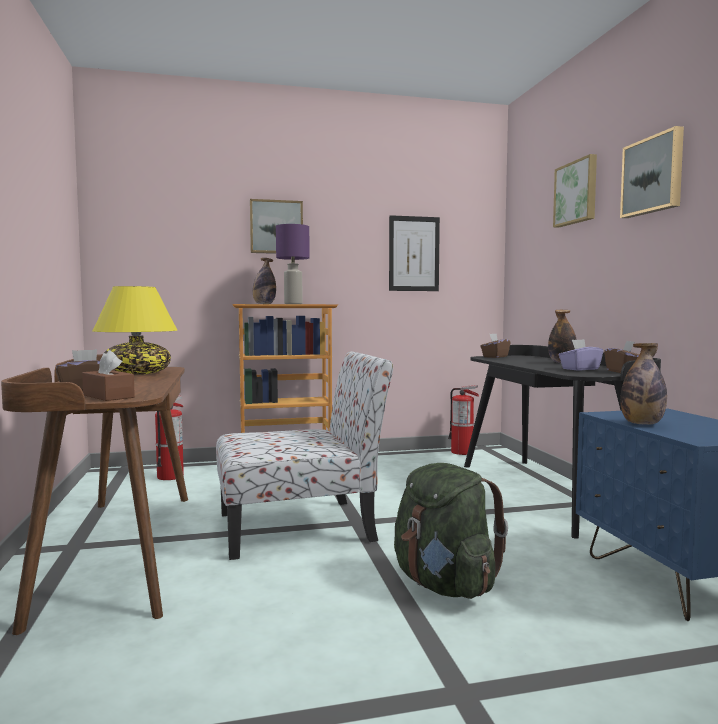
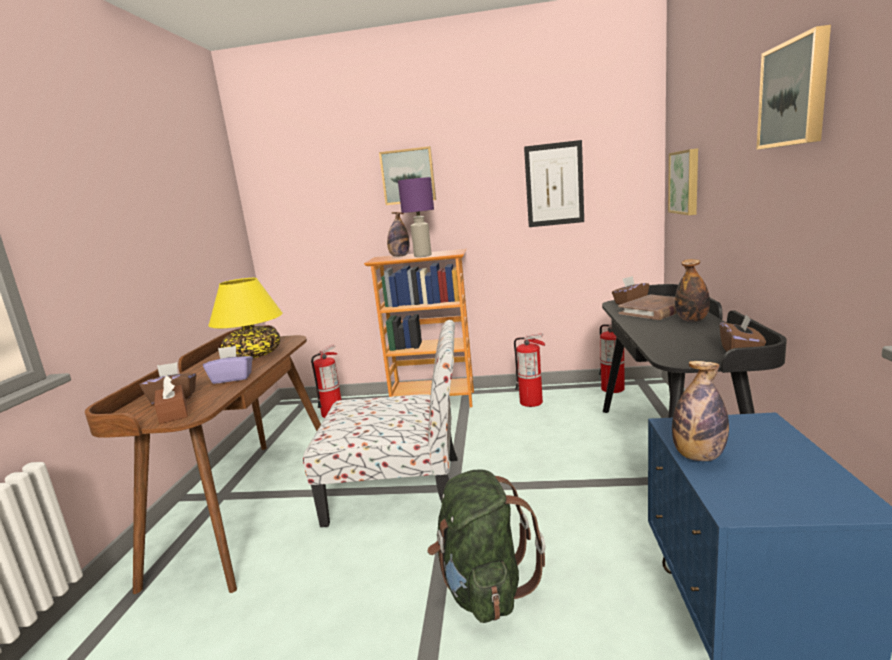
camera: 20 degrees right, 10 degrees up
picture [553,154,597,228] -> picture moved to [668,148,698,215]
purple tissue box [559,339,603,371] -> purple tissue box moved to [203,346,253,384]
none -> fire extinguisher [514,333,545,407]
none -> brown book [618,294,677,320]

